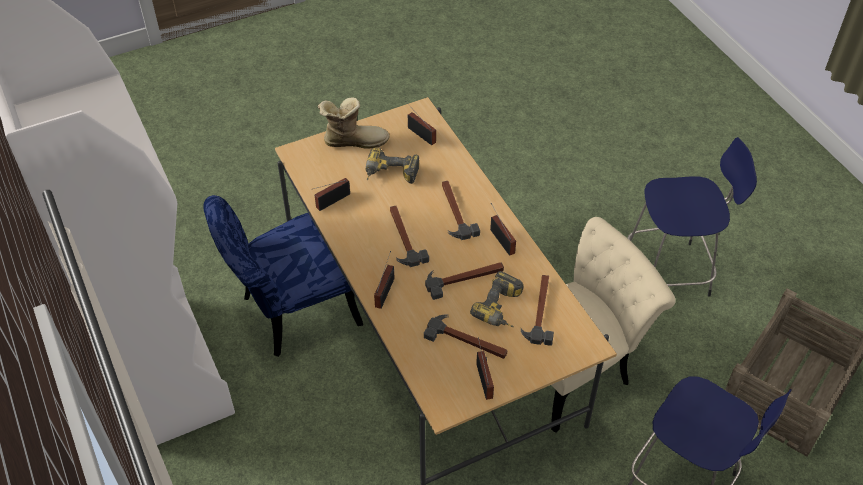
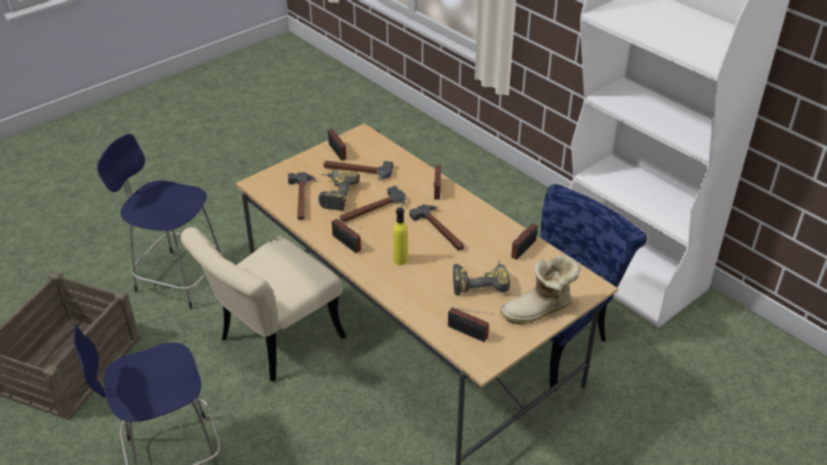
camera: 165 degrees right, 10 degrees down
hammer [442,181,480,240] -> yellow bottle [393,207,408,265]

